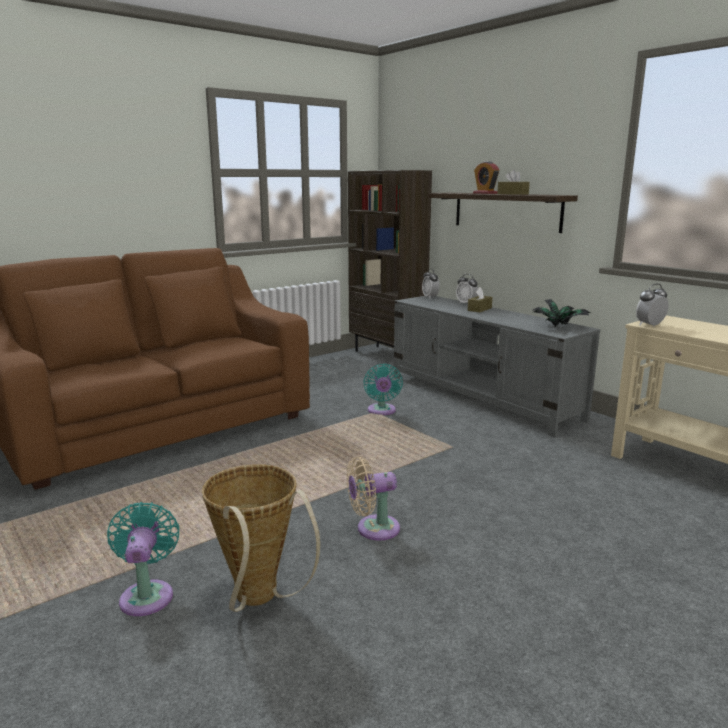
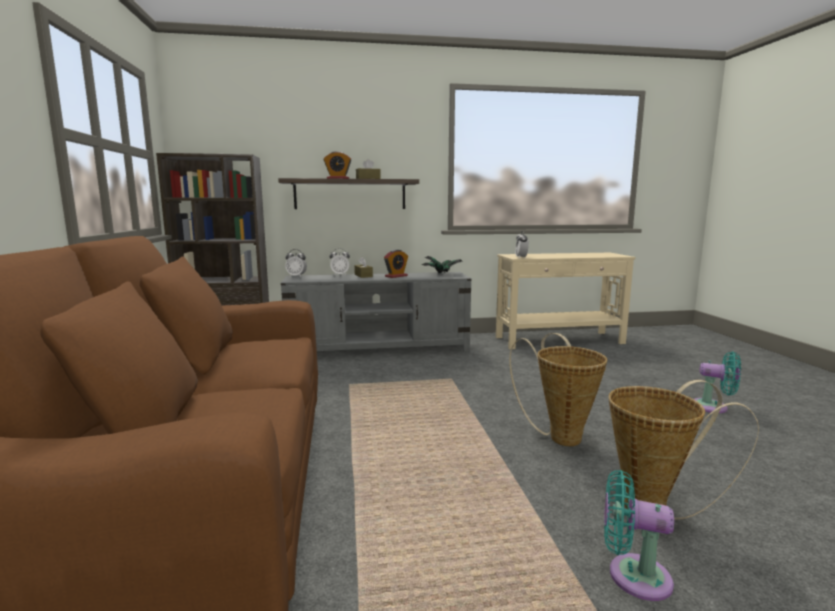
camera: 60 degrees left, 5 degrees down
beige fan [346,457,400,541] -> basket [509,333,607,446]
turquoise fan [363,364,403,415] -> turquoise fan moved to [694,351,741,413]
none -> alarm clock [384,250,408,278]

